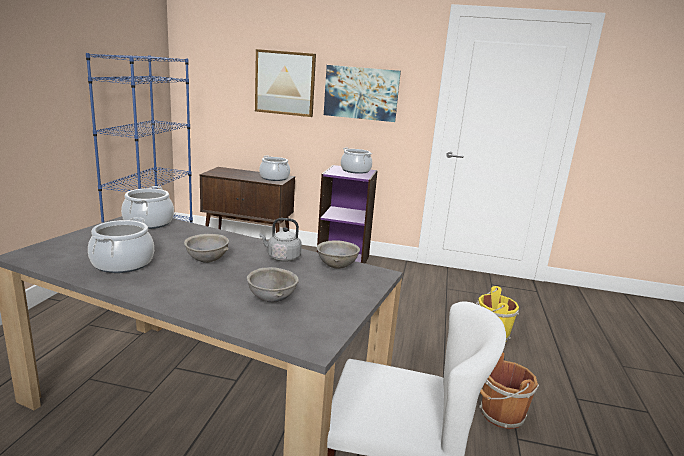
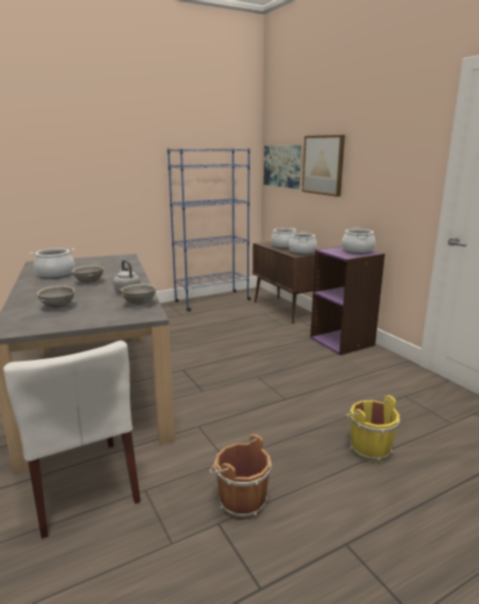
camera: 50 degrees right, 0 degrees up
cooking pot [121,186,174,229] -> cooking pot moved to [271,228,296,249]
picture [324,65,401,122] -> picture moved to [264,146,301,189]

